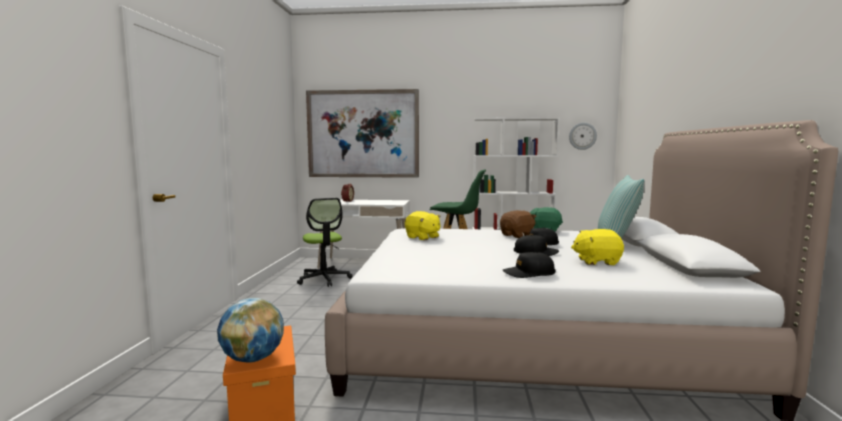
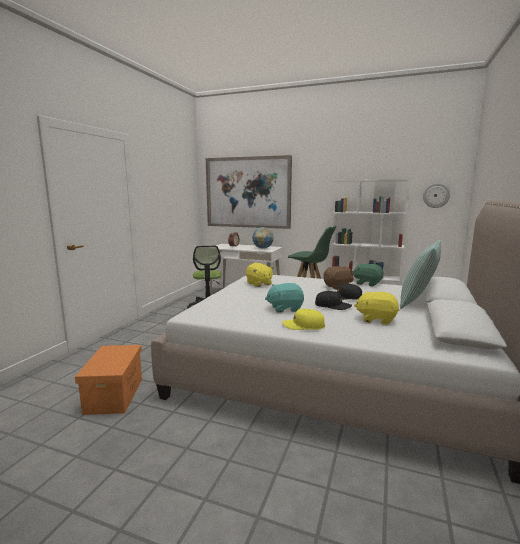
camera: 15 degrees right, 5 degrees up
globe [217,298,284,363] -> globe moved to [253,227,274,248]
black cap [503,252,555,278] -> yellow cap [282,309,325,330]
none -> turquoise plush toy [265,283,304,312]

